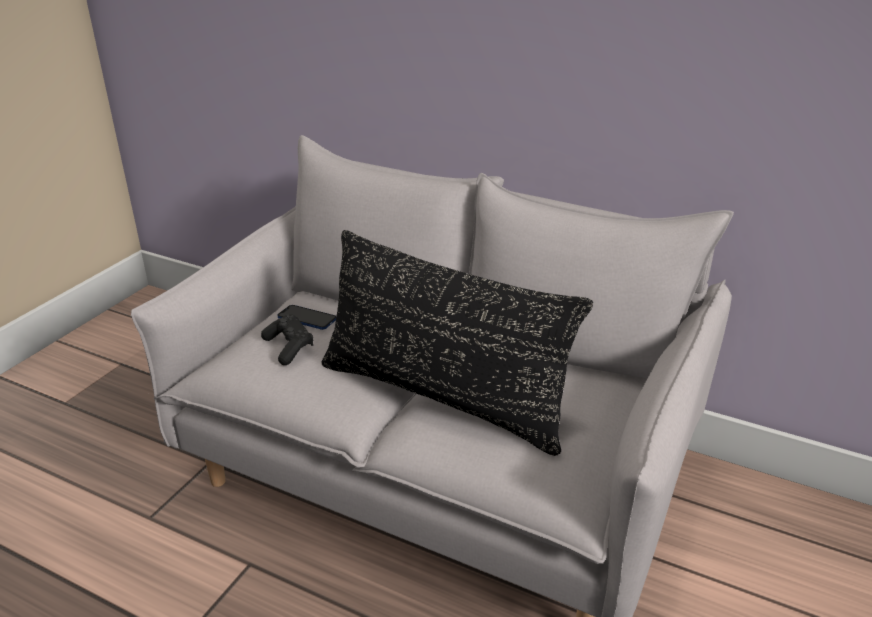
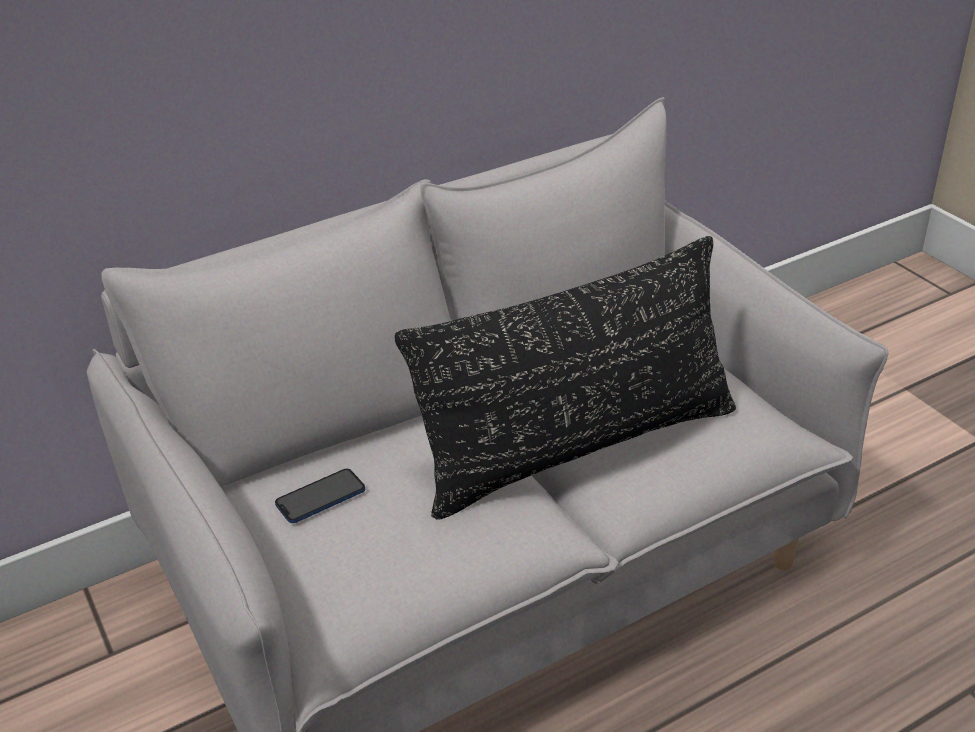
camera: 55 degrees left, 5 degrees up
black game controller [261,314,313,365] -> none

